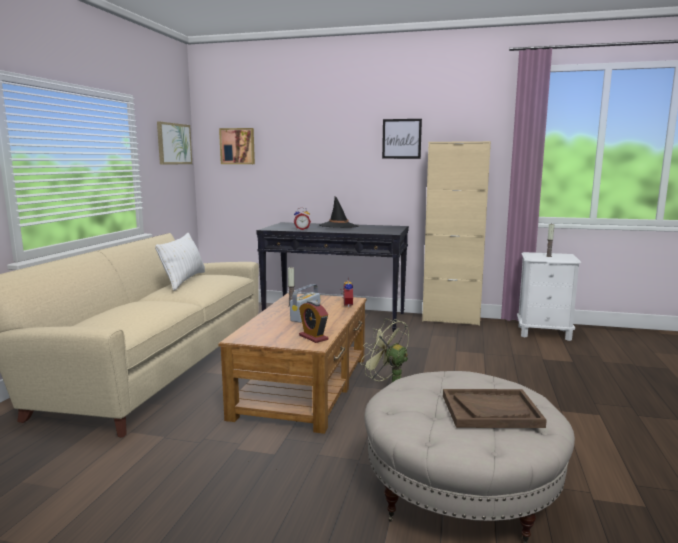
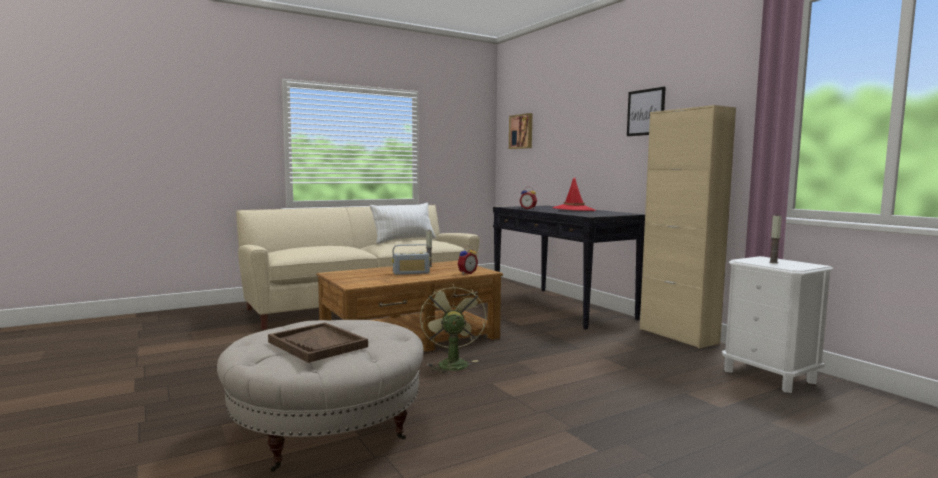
camera: 45 degrees right, 5 degrees down
picture [157,121,192,165] -> none
alarm clock [299,300,328,343] -> none
black hat [319,196,359,228] -> red hat [552,178,596,211]

